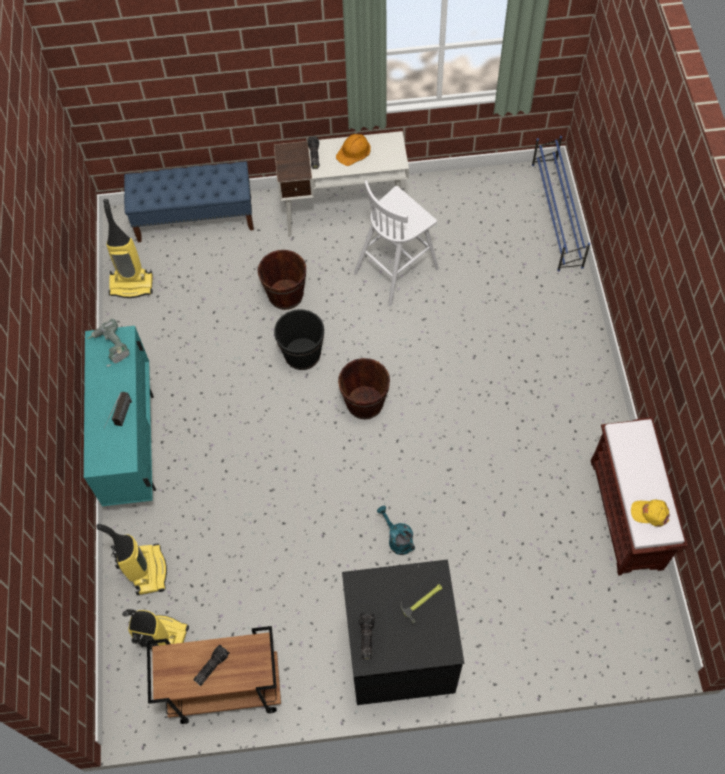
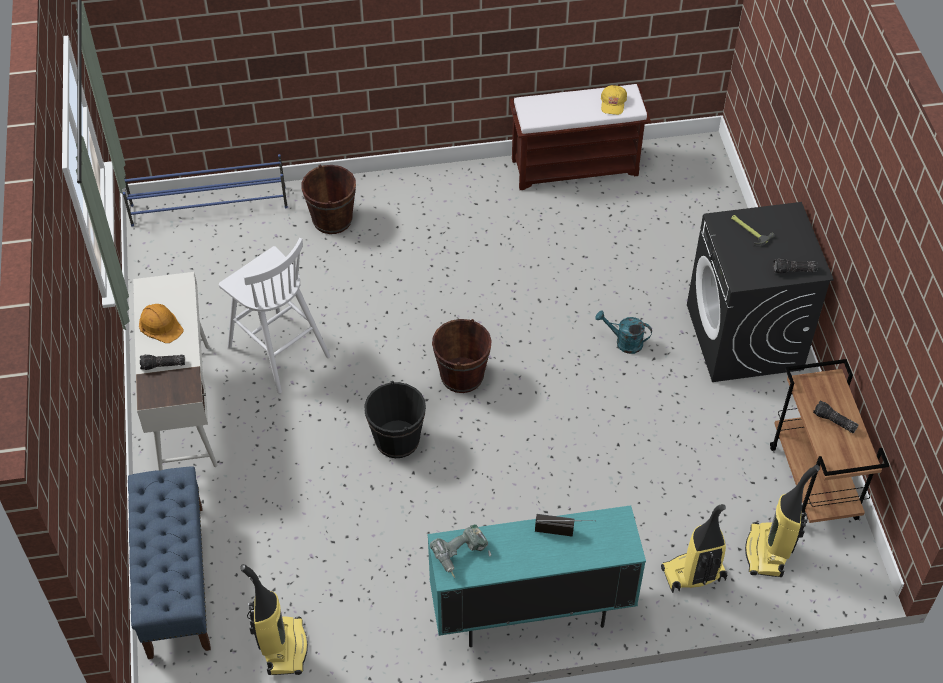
camera: 95 degrees left, 10 degrees down
brown bucket [258,250,306,310] -> brown bucket moved to [301,164,356,234]
turquoise watering can [377,506,415,555] -> turquoise watering can turned 60 degrees clockwise [595,310,652,354]

